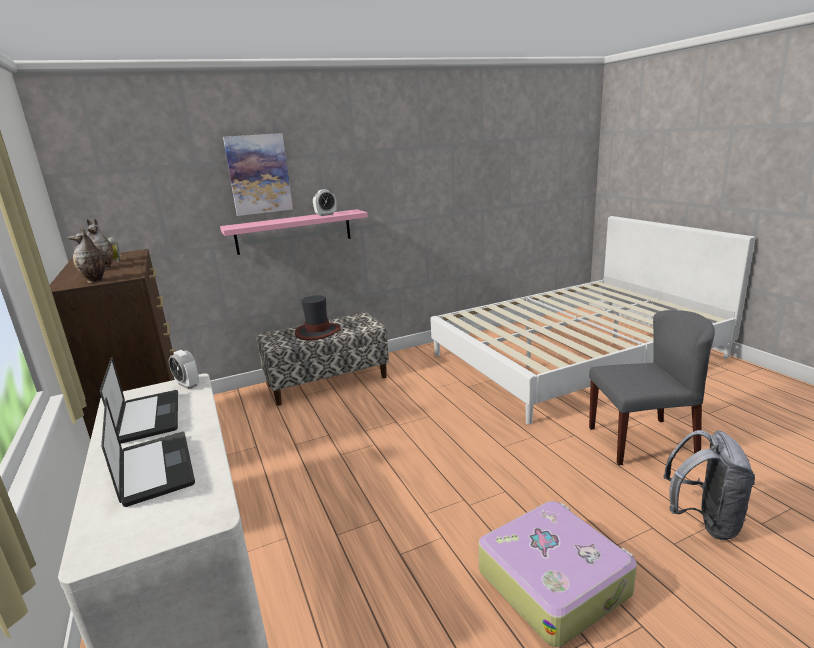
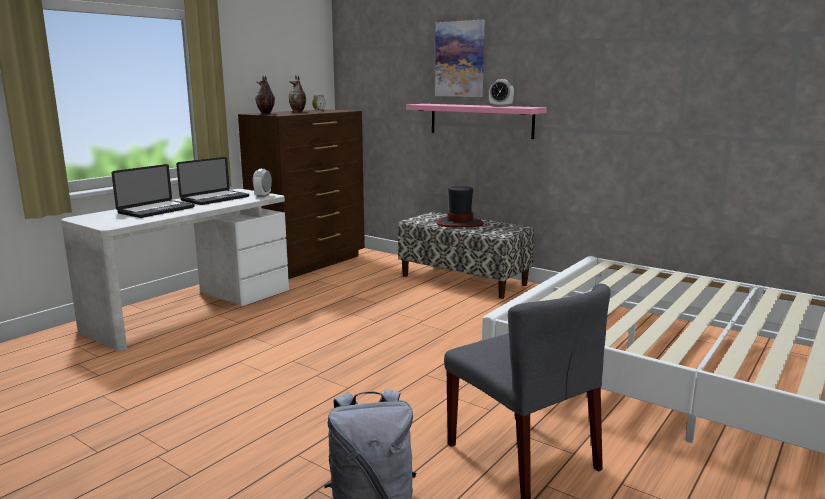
camera: 60 degrees right, 5 degrees down
suitcase [478,501,637,647] -> none

